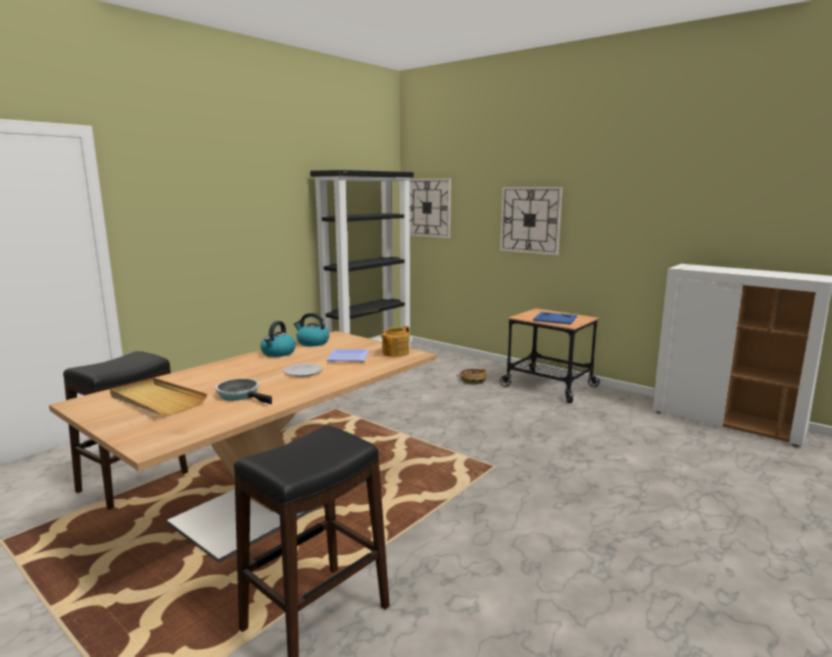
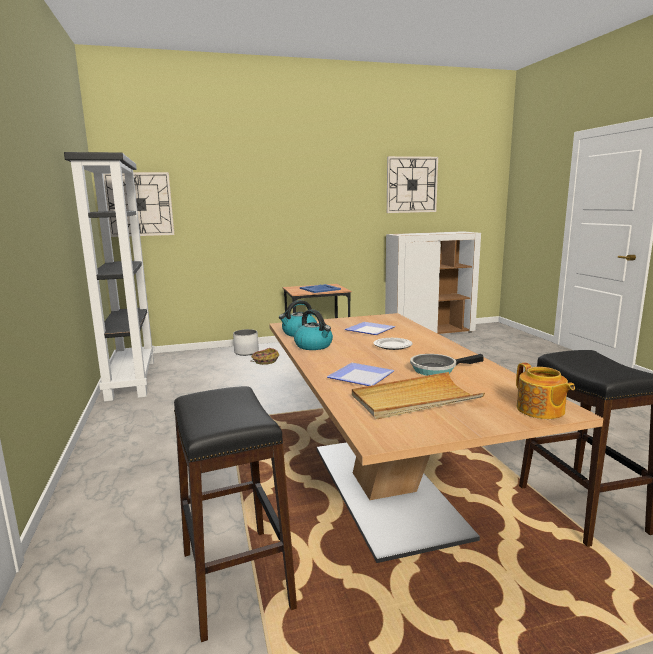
camera: 55 degrees left, 0 degrees up
teapot [381,326,409,357] -> teapot moved to [516,363,575,419]
wall clock [500,187,562,255] -> wall clock moved to [387,156,438,213]
none -> white planter [233,329,259,356]
none -> plate [327,363,395,386]

